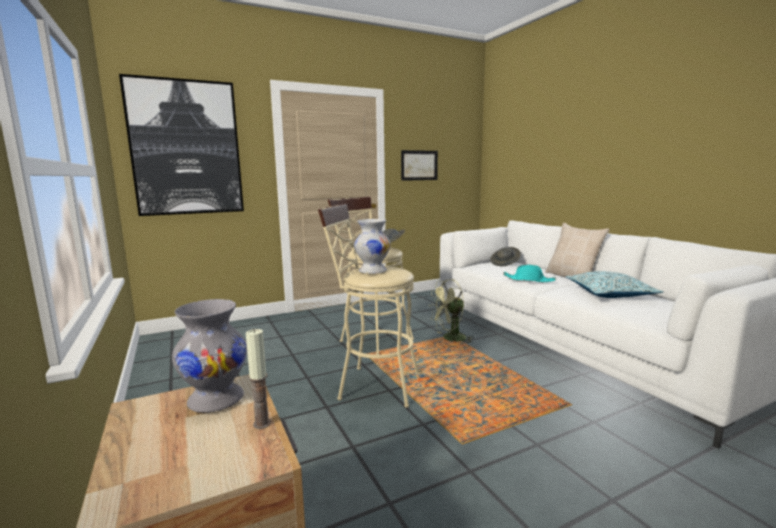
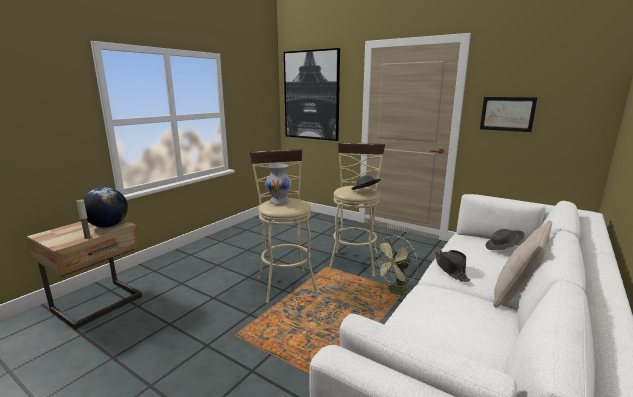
camera: 60 degrees right, 5 degrees up
grey vase [172,299,247,413] -> globe [83,187,128,228]
green fan [429,279,474,344] -> green fan turned 75 degrees counterclockwise [373,236,418,295]
turquoise hat [503,265,556,282] -> black hat [434,250,470,282]
pillow [566,271,664,298] -> none

